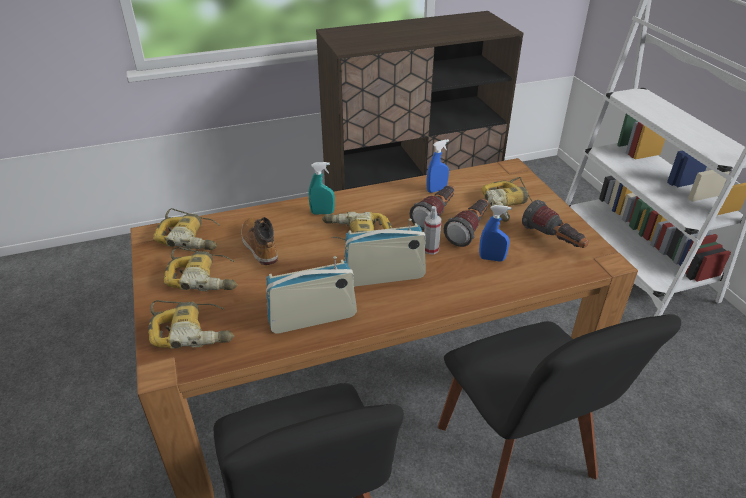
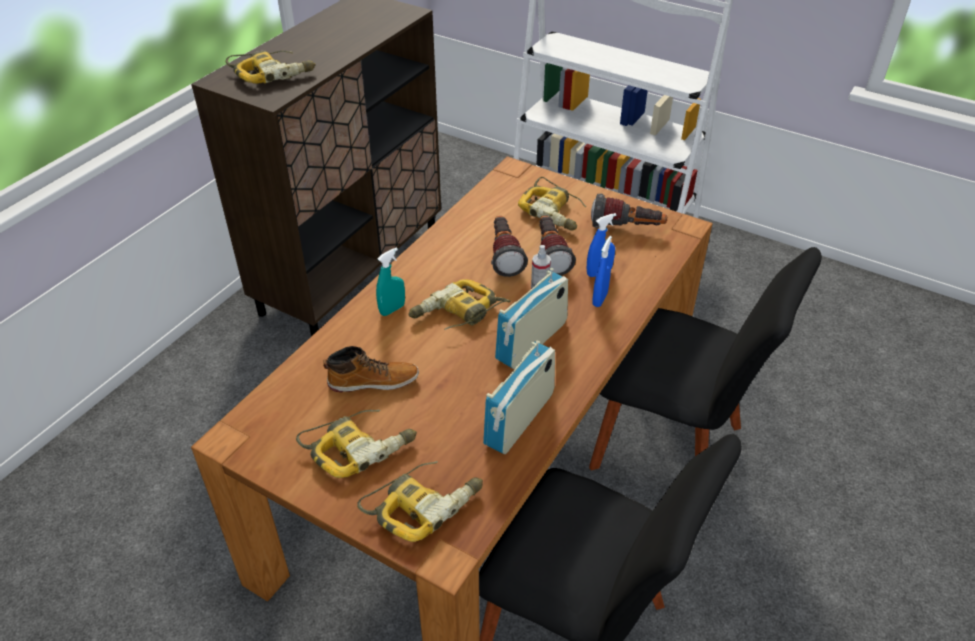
camera: 40 degrees left, 5 degrees up
power drill [153,208,220,250] -> power drill moved to [225,50,316,84]
boot [241,217,278,265] -> boot turned 150 degrees clockwise [323,346,419,393]
blue spray bottle [427,139,449,193] -> blue spray bottle moved to [592,236,612,307]

